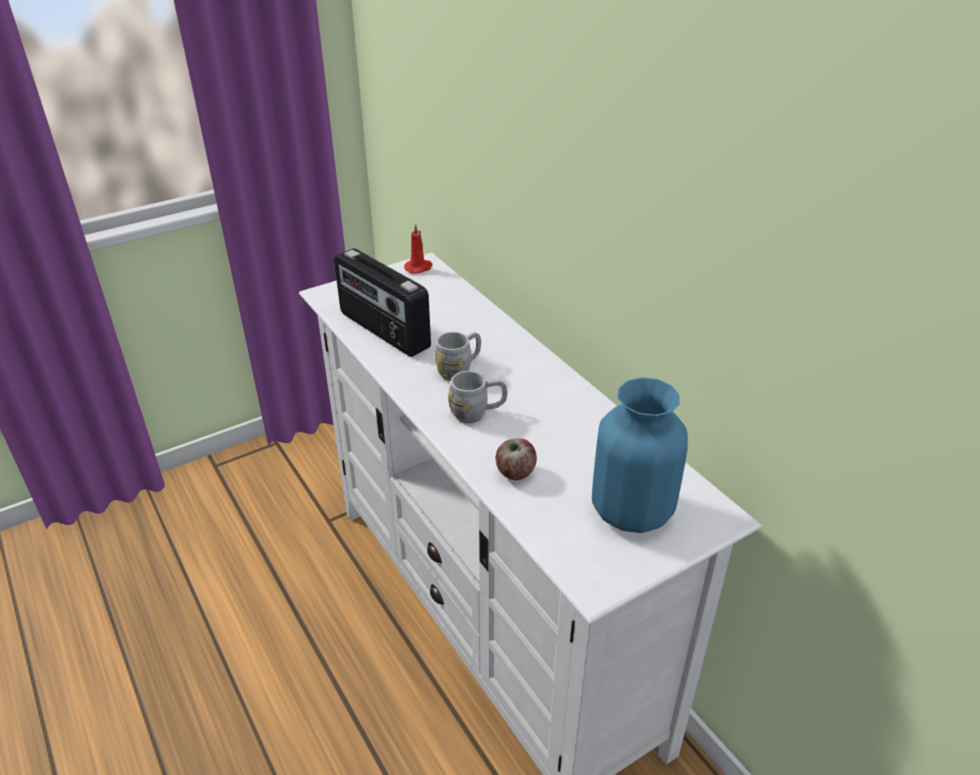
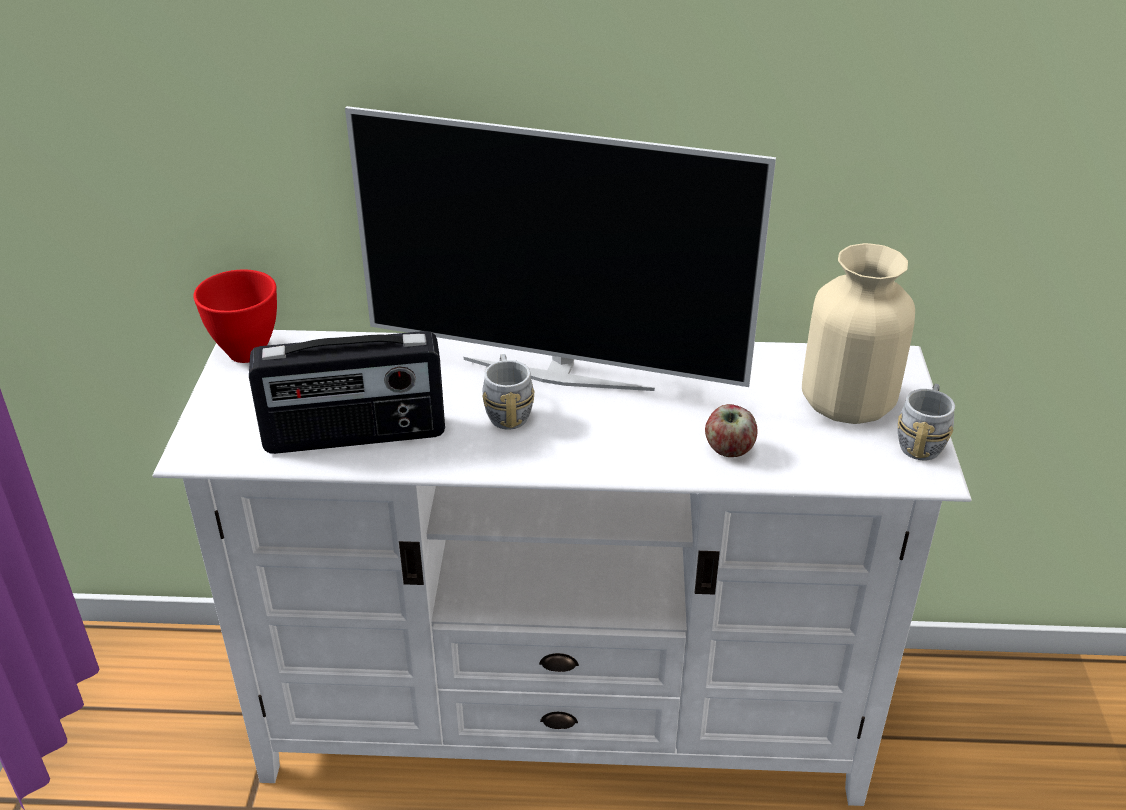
camera: 55 degrees left, 0 degrees up
red candle [404,223,433,274] -> red bowl [194,270,277,363]
grey mug [448,371,507,423] -> grey mug moved to [898,384,955,461]
blue vase [592,377,688,533] -> beige vase [802,243,915,424]
none -> television [345,106,776,391]

